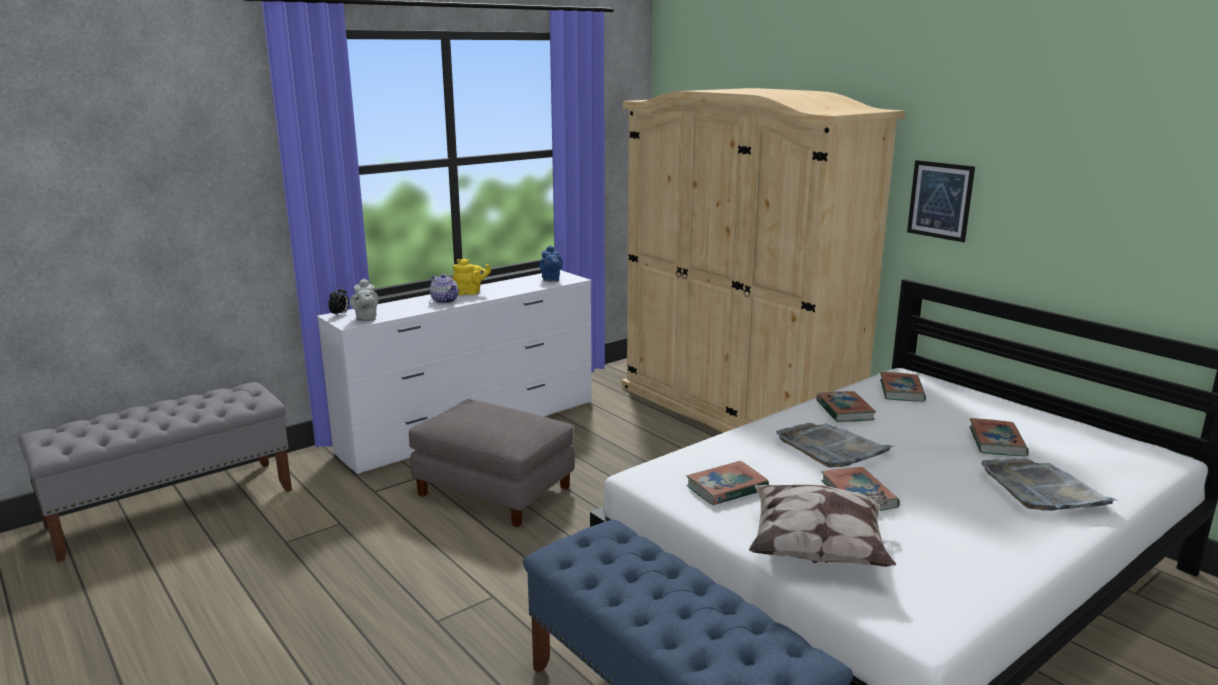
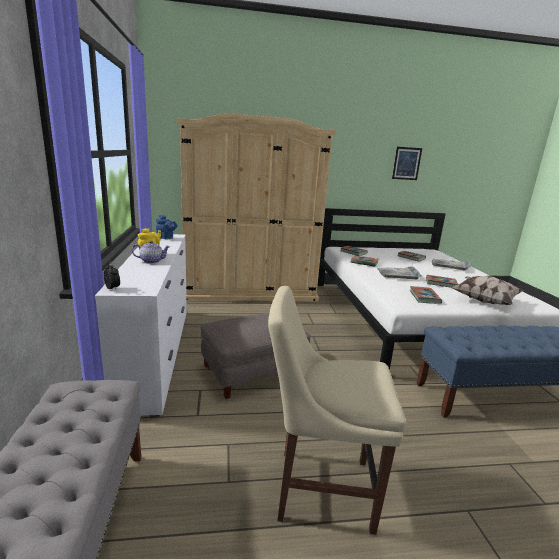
camera: 60 degrees left, 0 degrees up
grey teapot [350,278,379,321] -> none
picture [907,160,975,242] -> picture moved to [392,147,422,180]
none -> beige chair [268,286,406,535]

